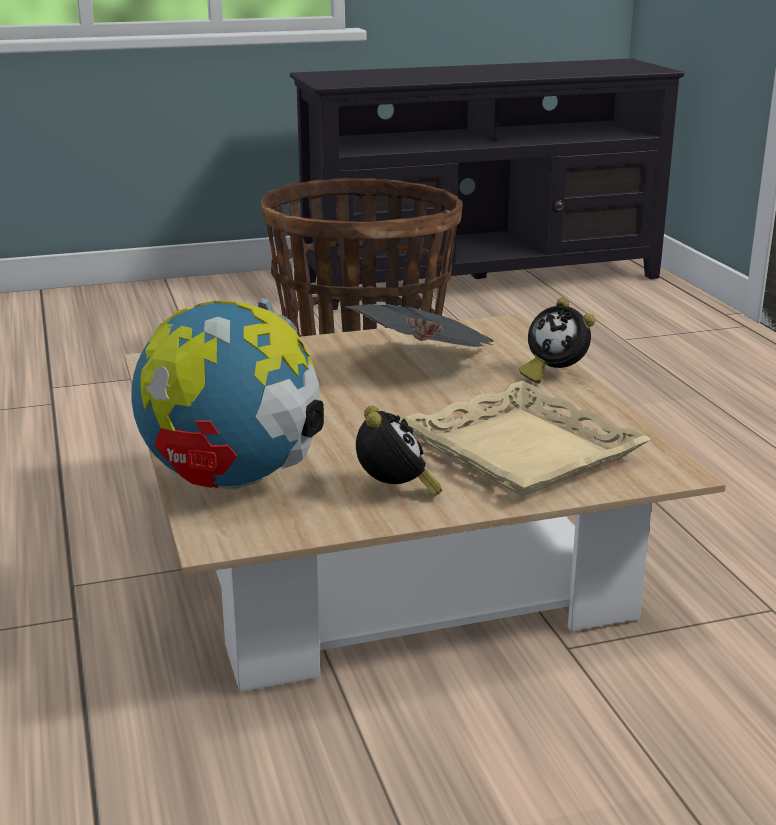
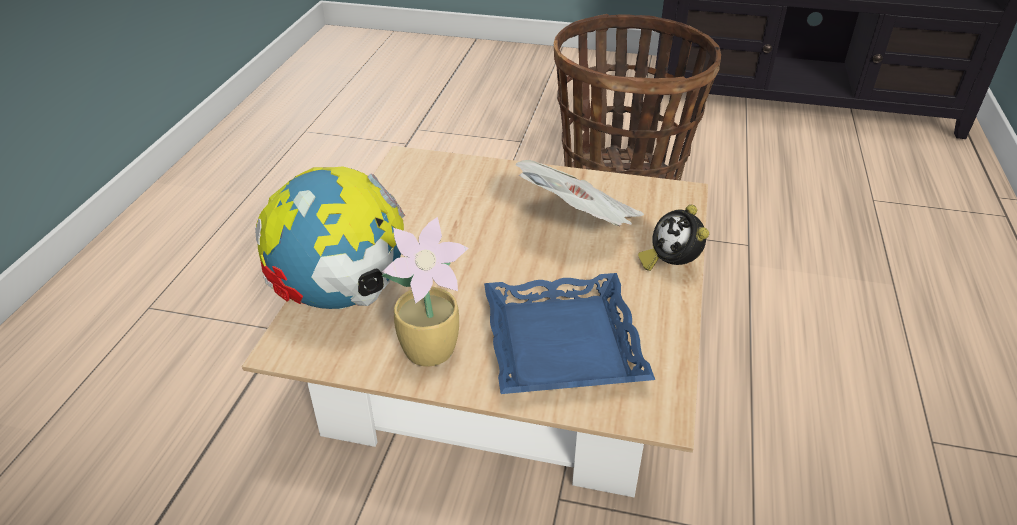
camera: 30 degrees right, 15 degrees up
alarm clock [356,405,442,496] -> potted plant [382,217,468,367]
beige tray [400,381,651,496] -> blue tray [484,273,655,394]

